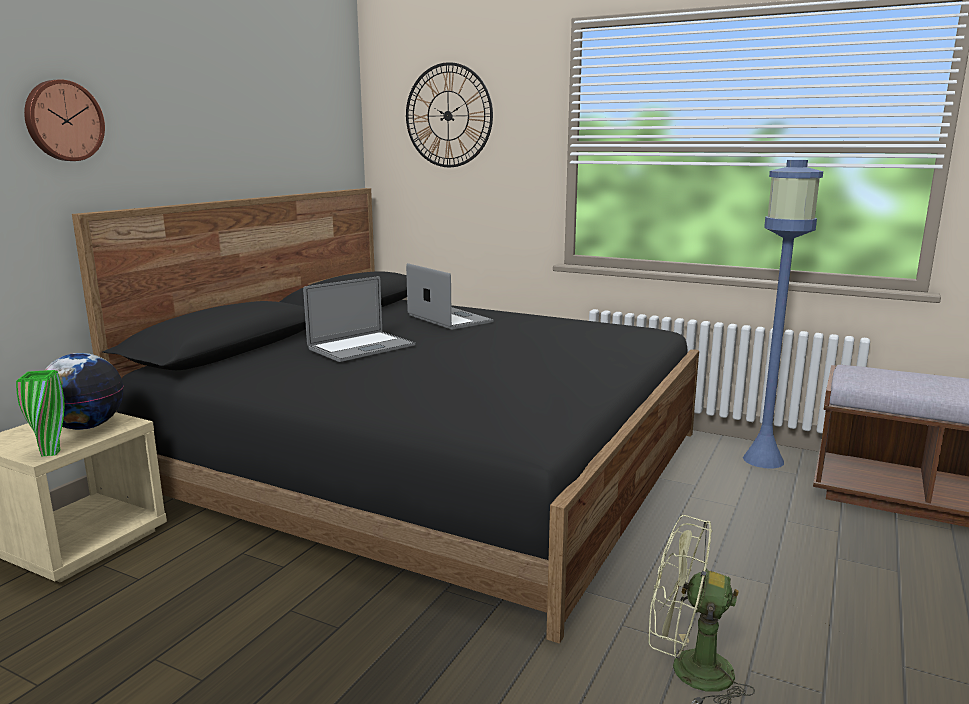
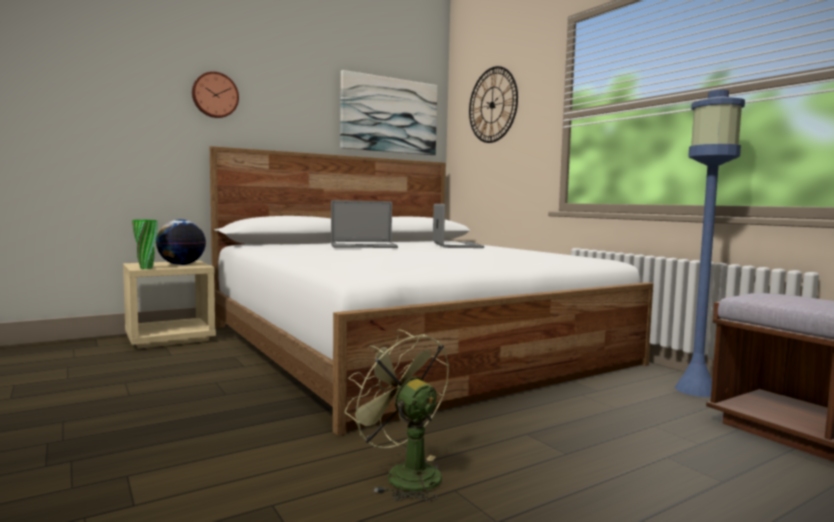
camera: 30 degrees right, 10 degrees down
black bed [72,188,699,644] -> white bed [210,146,653,436]
none -> picture [340,70,437,155]

